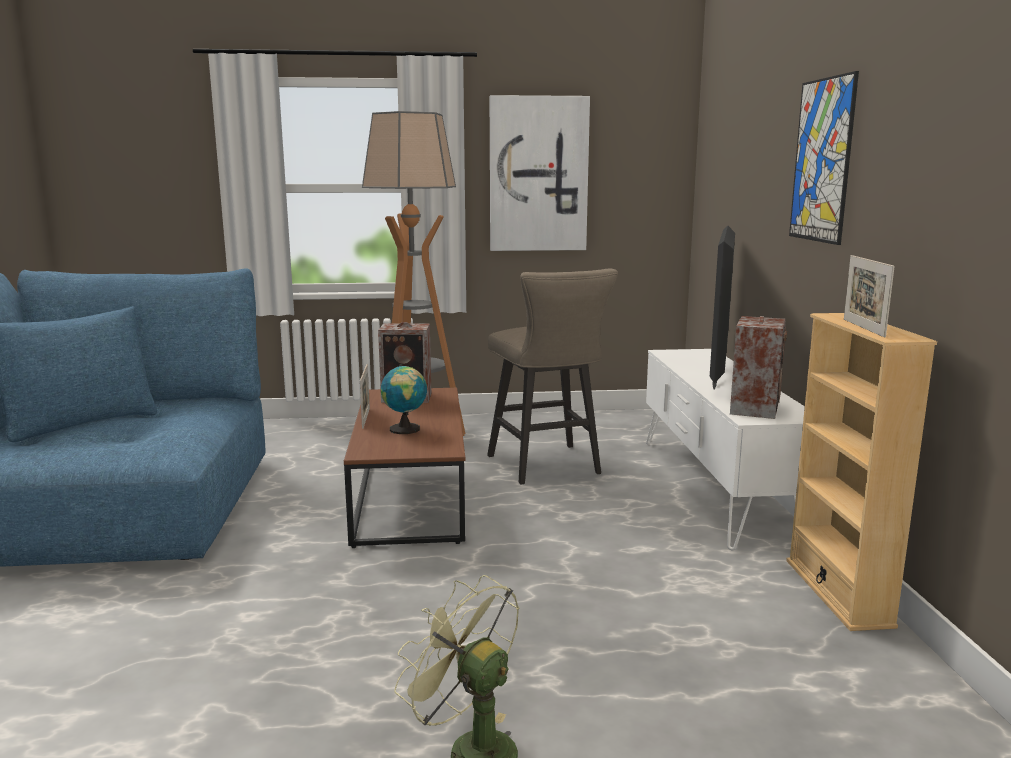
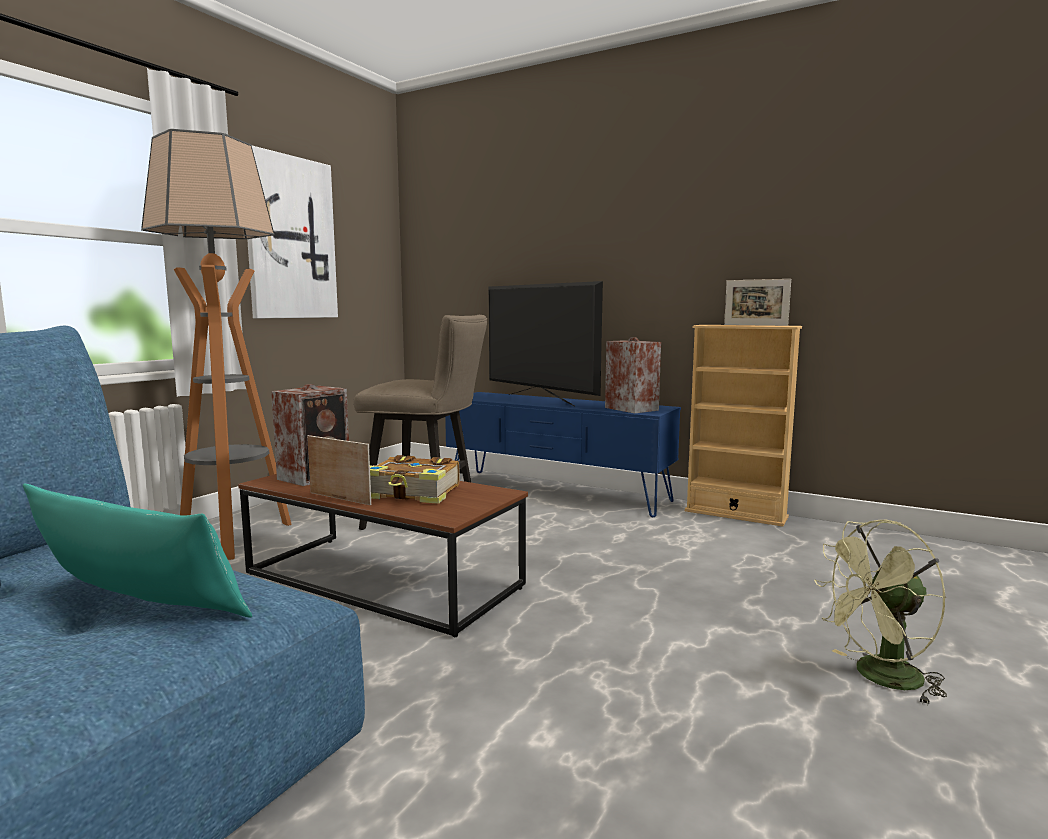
camera: 55 degrees left, 5 degrees down
globe [381,364,427,434] -> book [370,455,460,504]
white tv stand [646,349,805,551] -> blue tv stand [445,392,681,517]
picture [789,71,859,245] -> none
none -> turquoise pillow [23,483,252,618]

